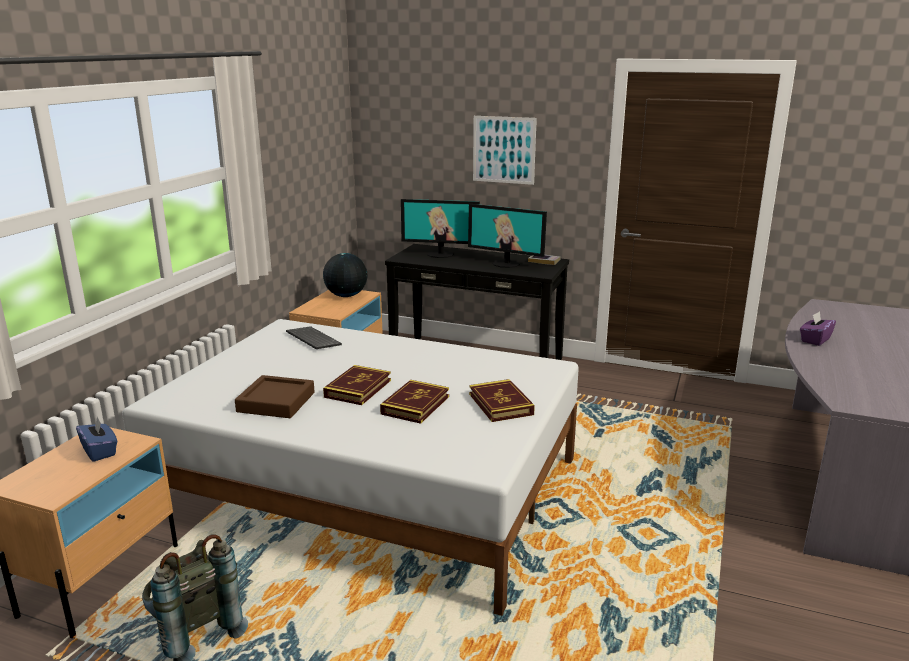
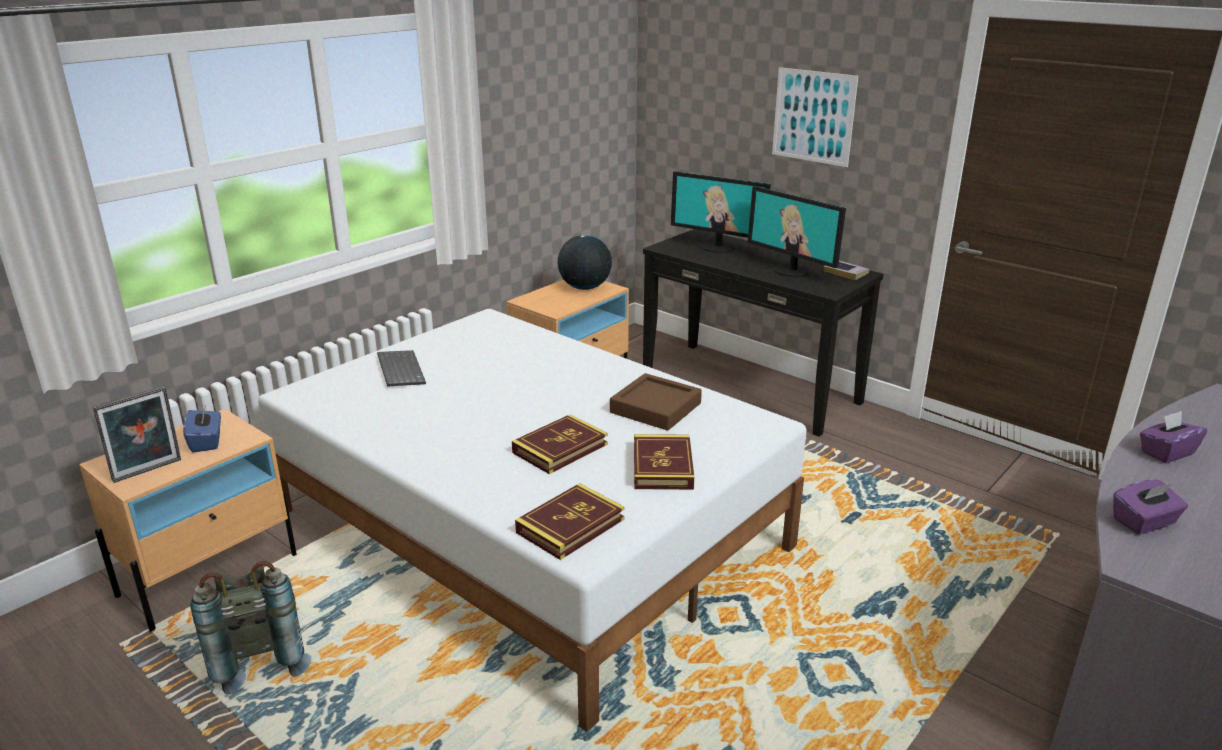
camera: 20 degrees right, 5 degrees up
brown tray [235,375,315,418] -> brown tray moved to [610,373,702,431]
keyboard [286,326,342,349] -> keyboard moved to [377,350,426,387]
book [323,365,391,405] -> book moved to [515,483,624,560]
none -> picture frame [93,386,181,483]
none -> purple tissue box [1113,479,1188,534]

